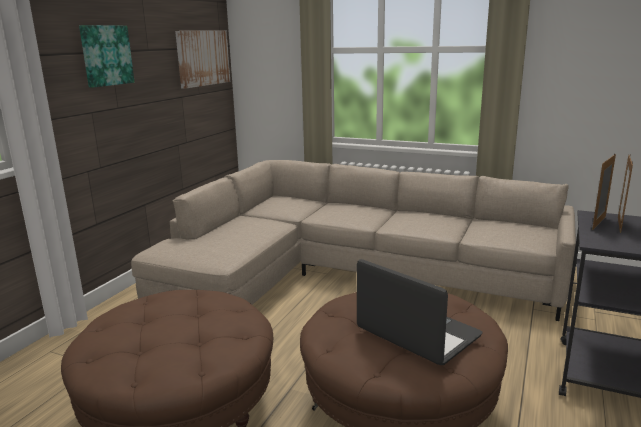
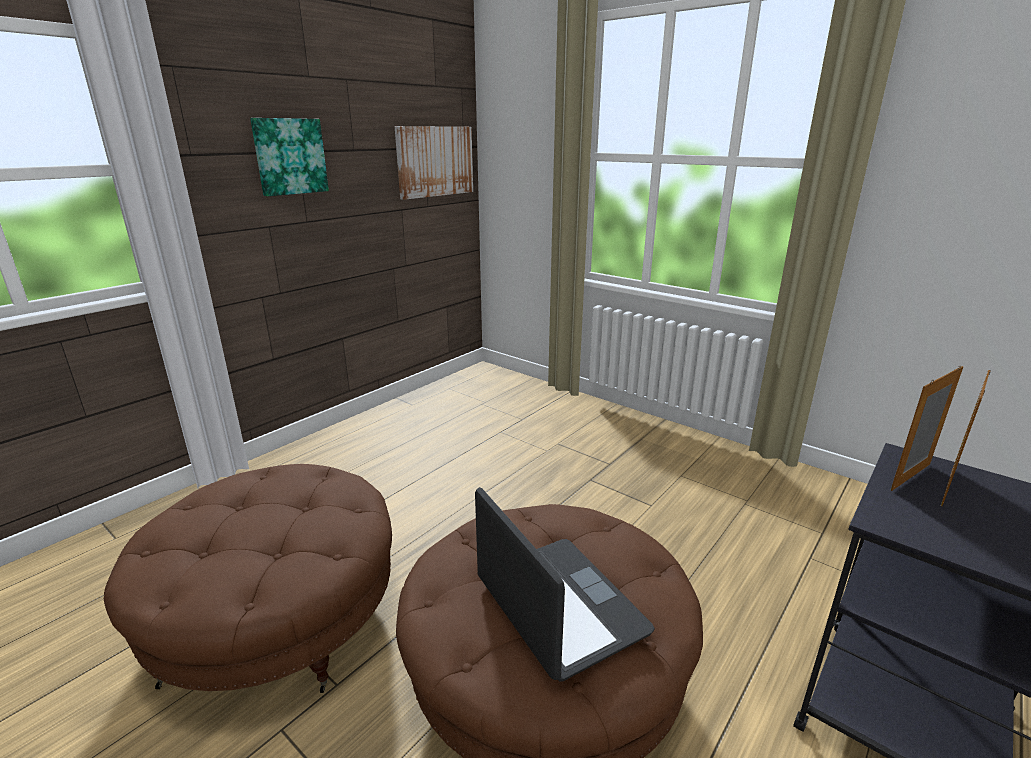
camera: 15 degrees right, 5 degrees up
beige sofa [131,160,576,321] -> none

